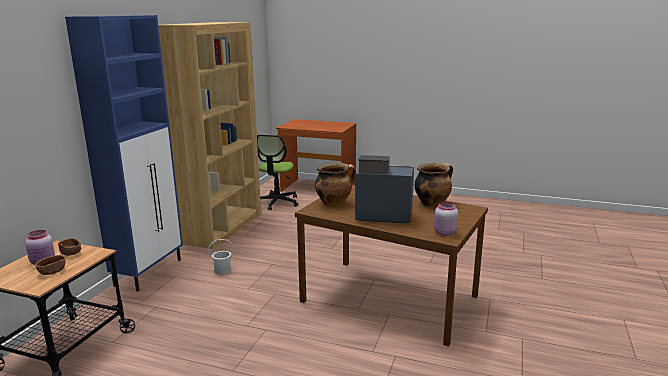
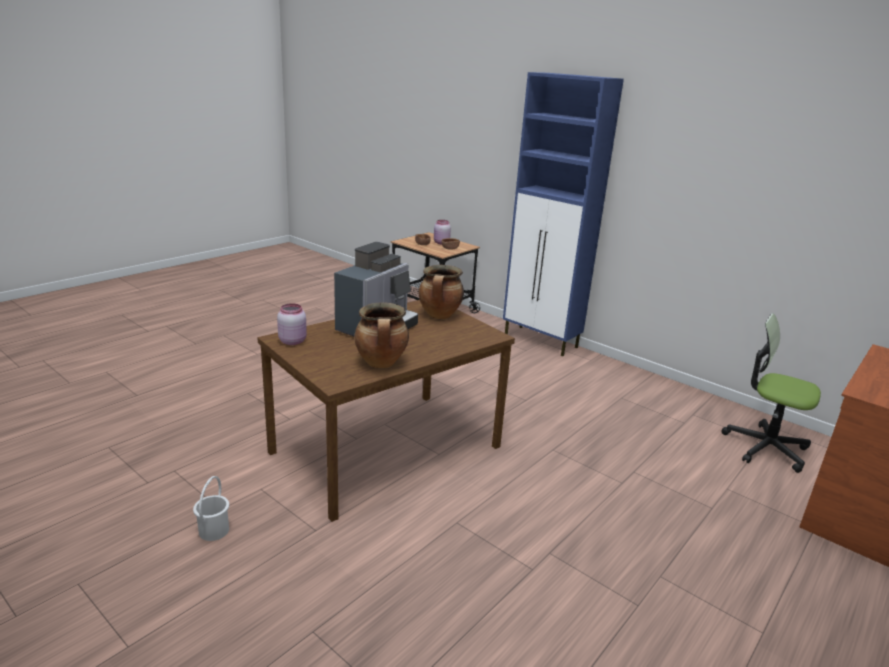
camera: 110 degrees right, 5 degrees up
brown bookcase [158,22,261,249] -> none
white bucket [208,239,234,275] -> white bucket moved to [193,476,229,541]

